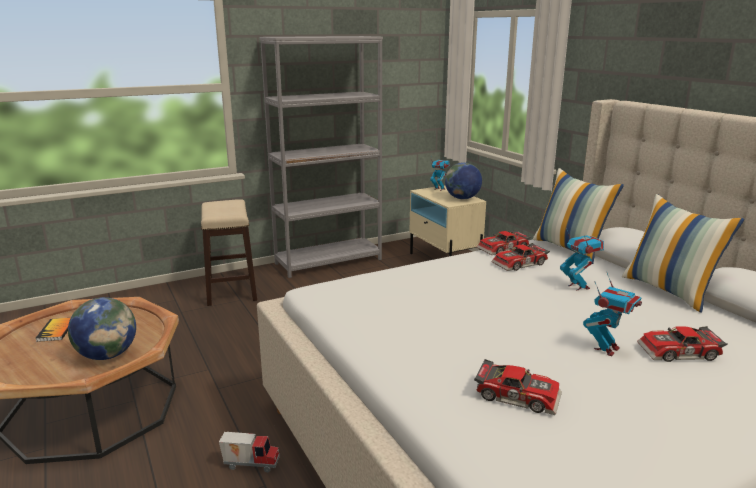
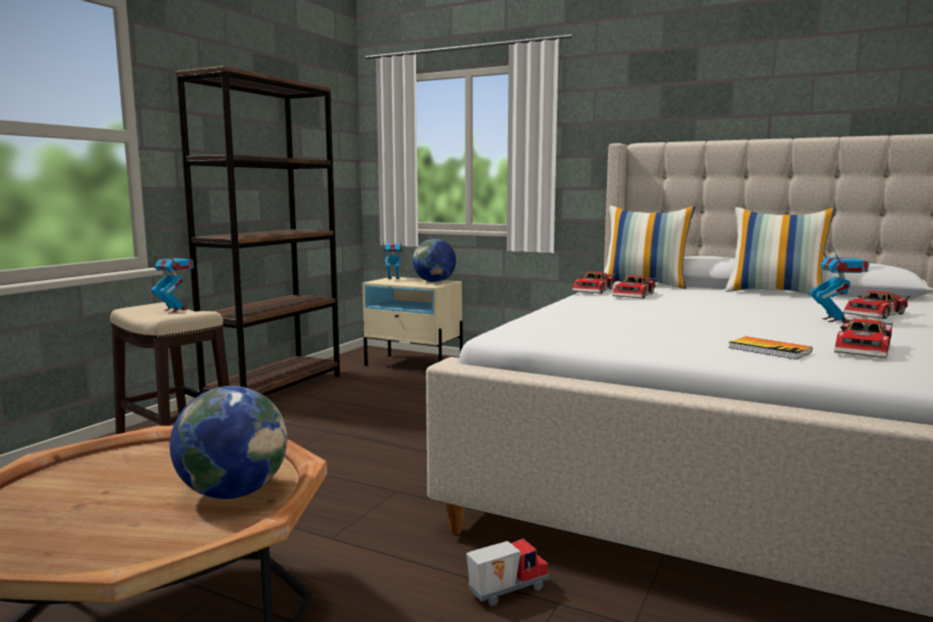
camera: 35 degrees left, 10 degrees down
book [35,318,70,342] -> book moved to [728,336,812,359]
grey bookcase [260,36,383,278] -> brown bookcase [175,66,340,396]
toy car [474,359,562,415] -> toy car turned 135 degrees clockwise [834,318,893,358]
toy robot [560,228,604,291] -> toy robot moved to [151,250,193,312]

